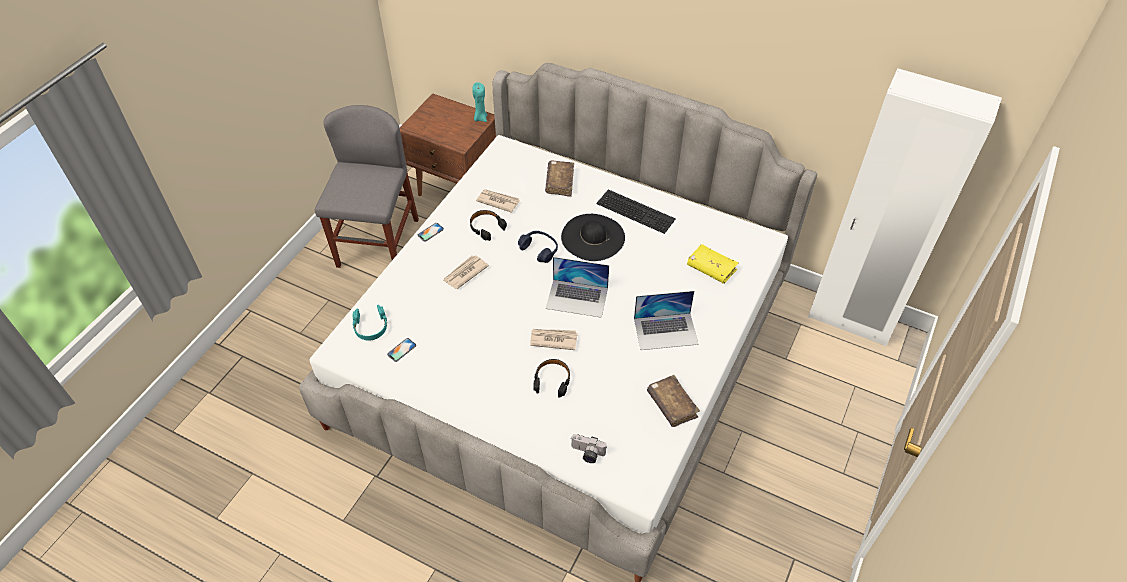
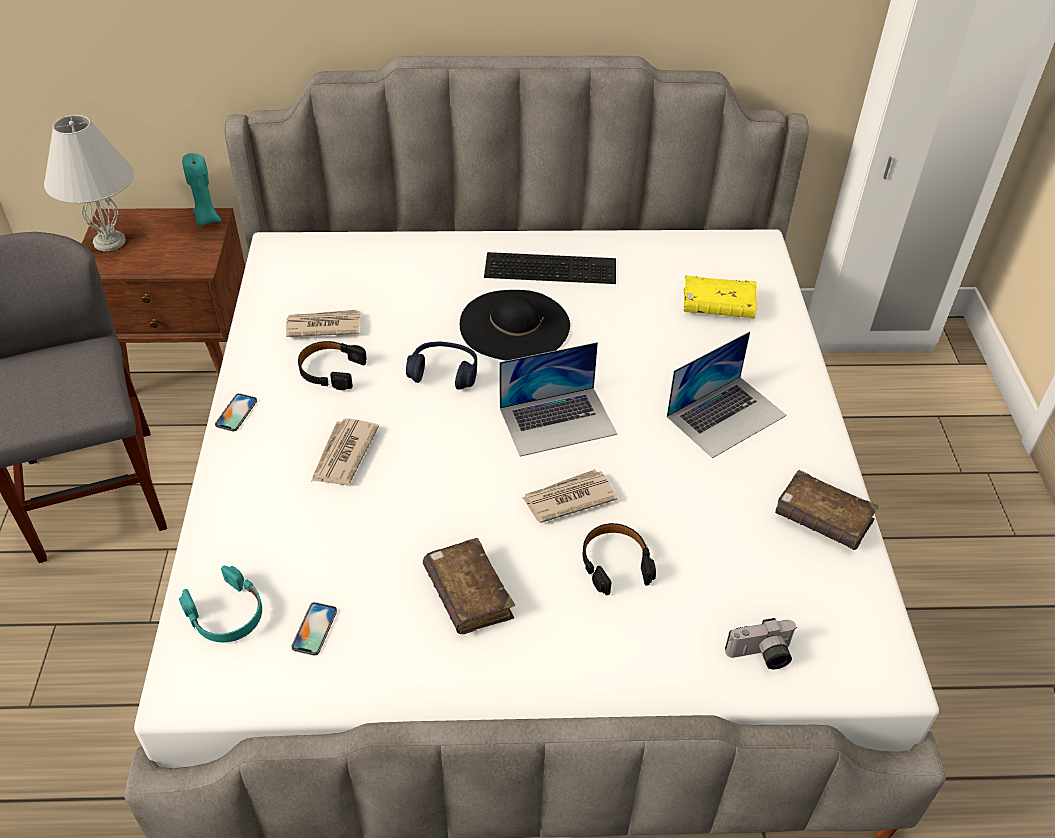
camera: 30 degrees left, 5 degrees down
brown book [545,161,574,197] -> brown book moved to [423,538,515,634]
none -> white table lamp [44,115,134,251]

